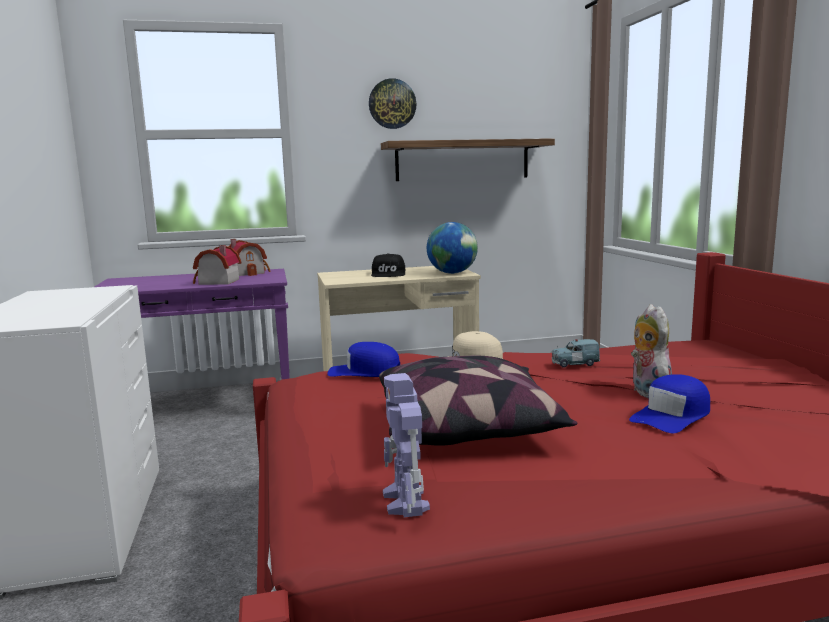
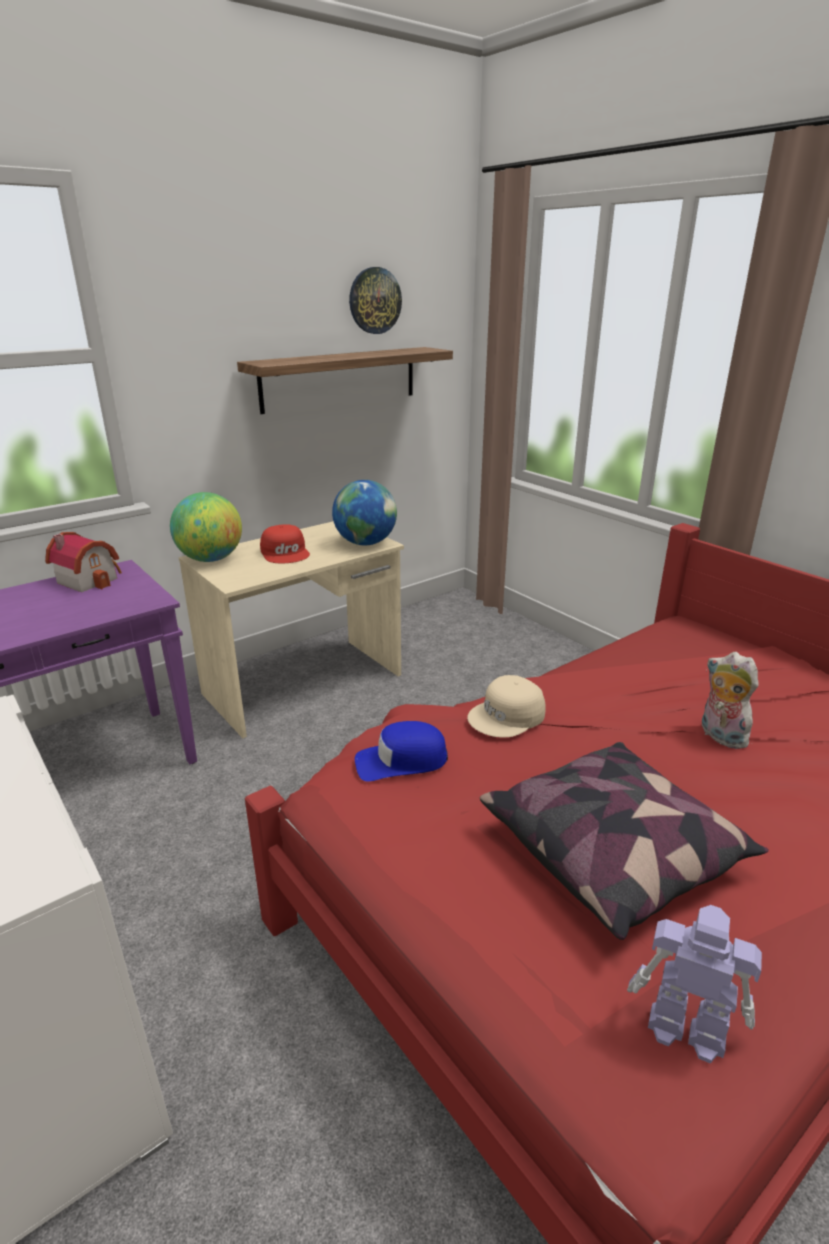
camera: 25 degrees left, 15 degrees up
toy house [193,245,242,285] -> none
wall clock [369,78,416,129] -> wall clock moved to [349,267,402,334]
black cap [371,253,405,277] -> red cap [260,524,310,563]
toy robot [383,373,430,517] -> toy robot turned 150 degrees clockwise [627,905,762,1063]
blue toy car [552,339,600,368] -> none
blue cap [629,374,710,433] -> none
none -> globe [170,492,242,562]

